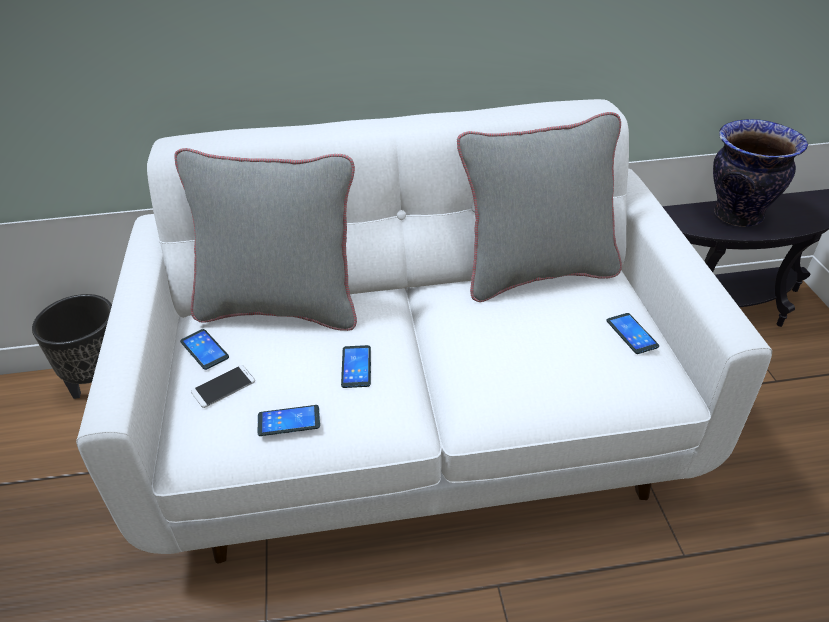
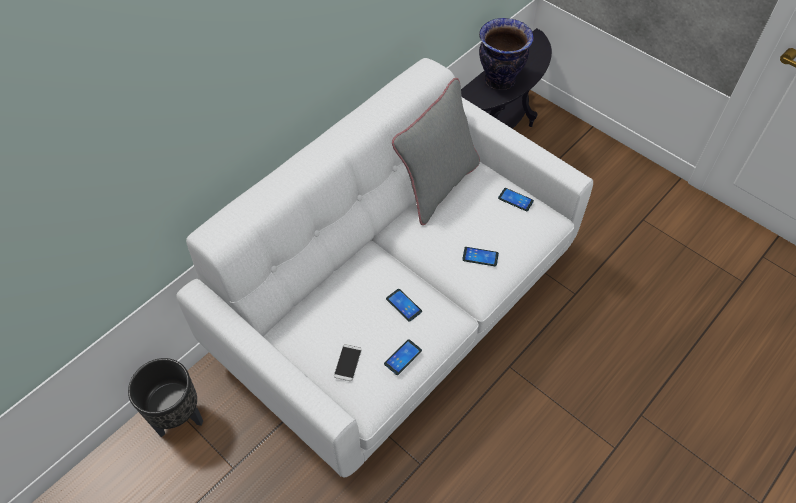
camera: 40 degrees left, 15 degrees up
grey pillow [174,148,357,331] -> none
phone [180,329,229,370] -> phone moved to [462,247,499,266]

